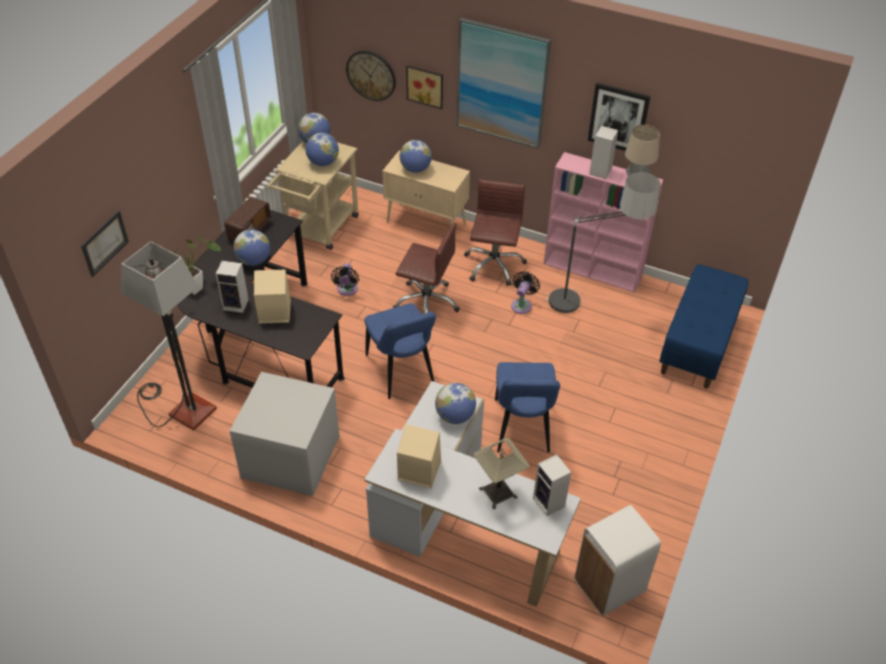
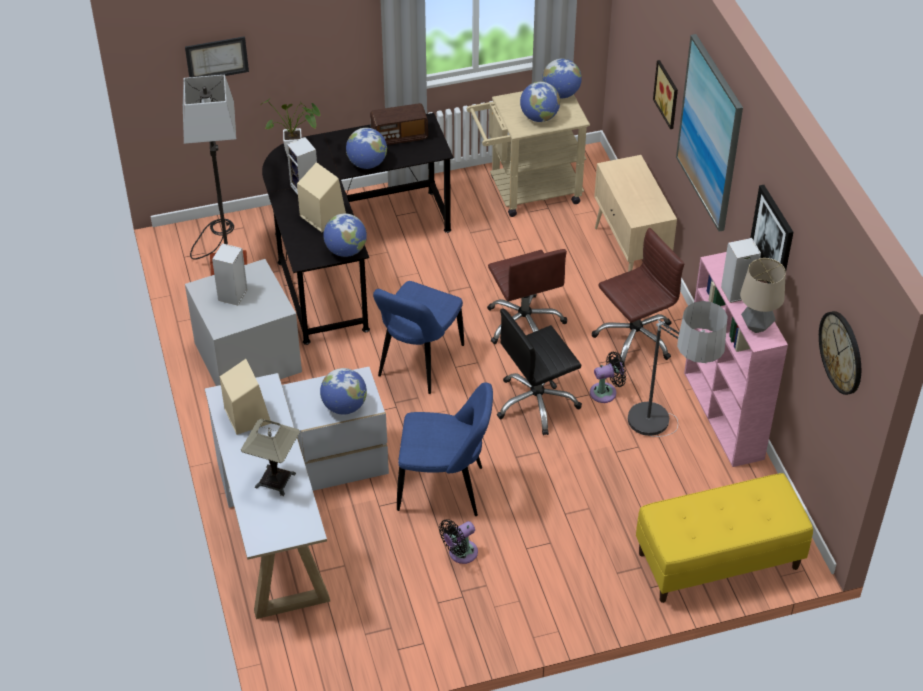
camera: 50 degrees right, 0 degrees up
black fan [331,263,359,296] -> black fan moved to [439,519,478,564]
wall clock [346,50,396,101] -> wall clock moved to [819,311,861,395]
globe [400,140,432,173] -> globe moved to [323,214,367,257]
blue chair [495,362,560,452] -> blue chair turned 135 degrees counterclockwise [397,382,493,516]
speaker [533,455,571,516] -> speaker moved to [212,243,248,306]
white trash can [575,505,661,616] -> none
blue bench [659,264,749,389] -> yellow bench [636,473,813,603]
none -> black office chair [497,309,582,435]

